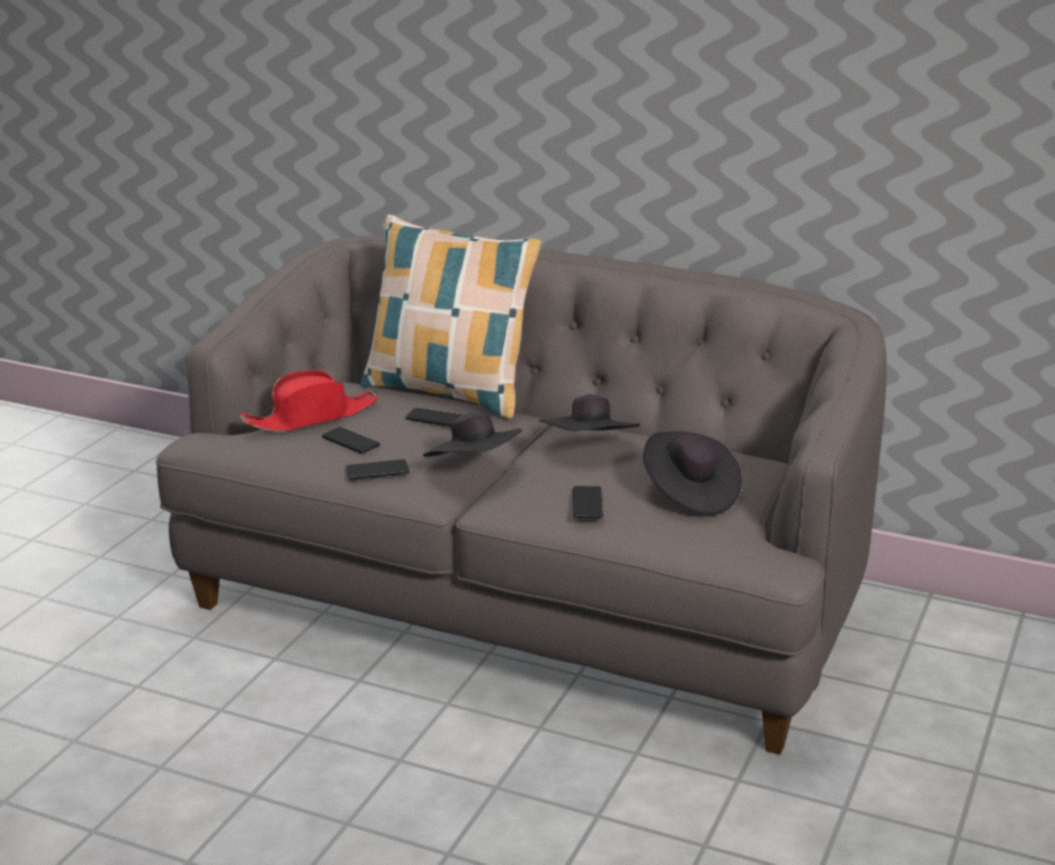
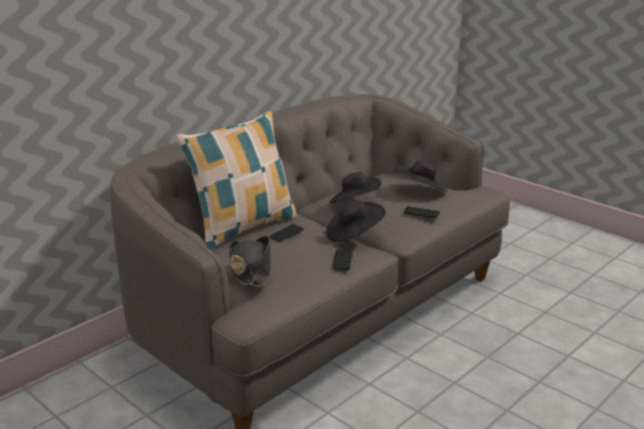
camera: 70 degrees left, 0 degrees up
red hat [240,370,378,432] -> black hat [229,236,271,287]
phone [322,427,380,453] -> none

